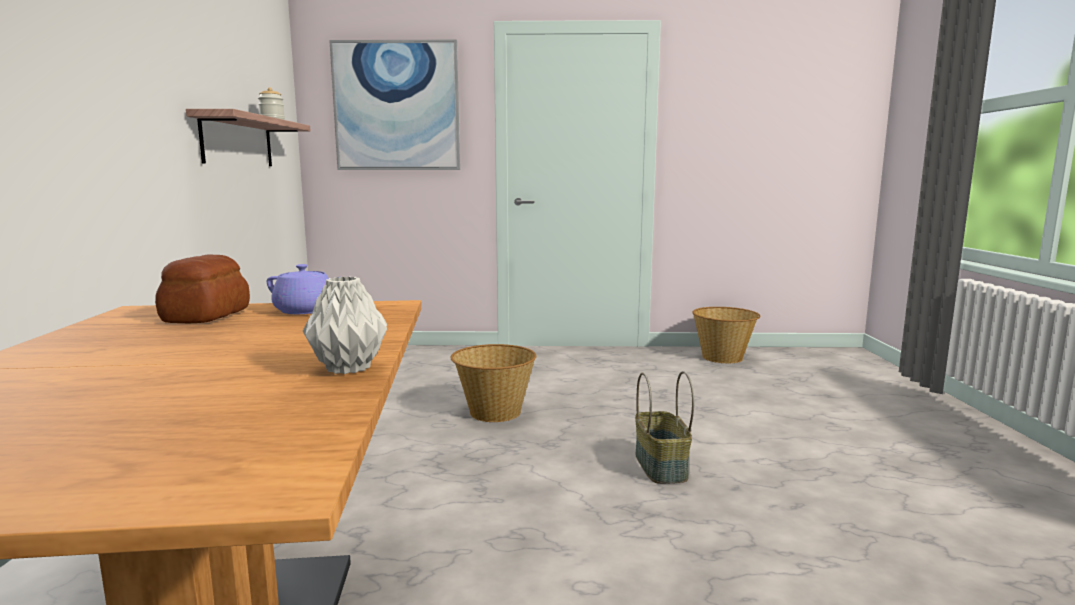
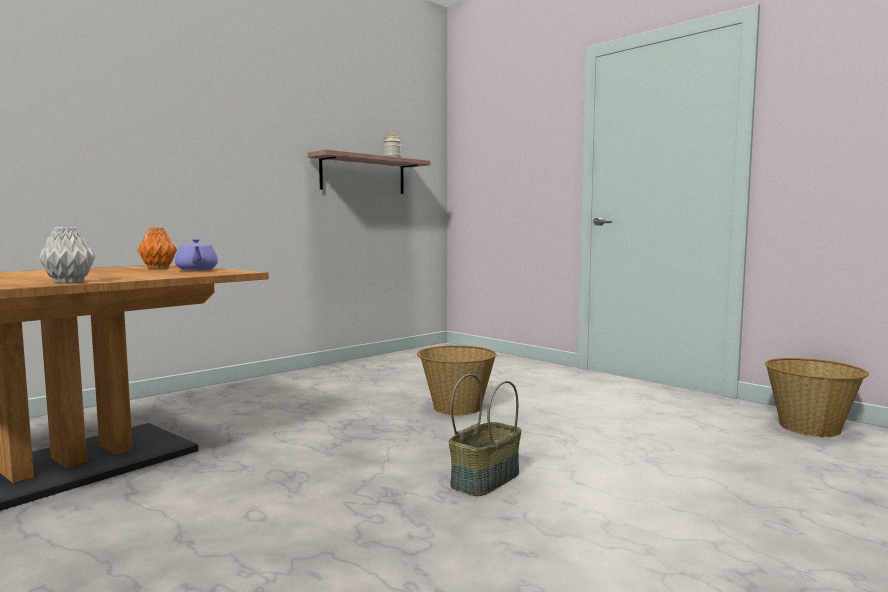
camera: 45 degrees right, 5 degrees down
bread [155,254,250,323] -> orange vase [137,228,177,269]
picture [329,40,460,170] -> none

